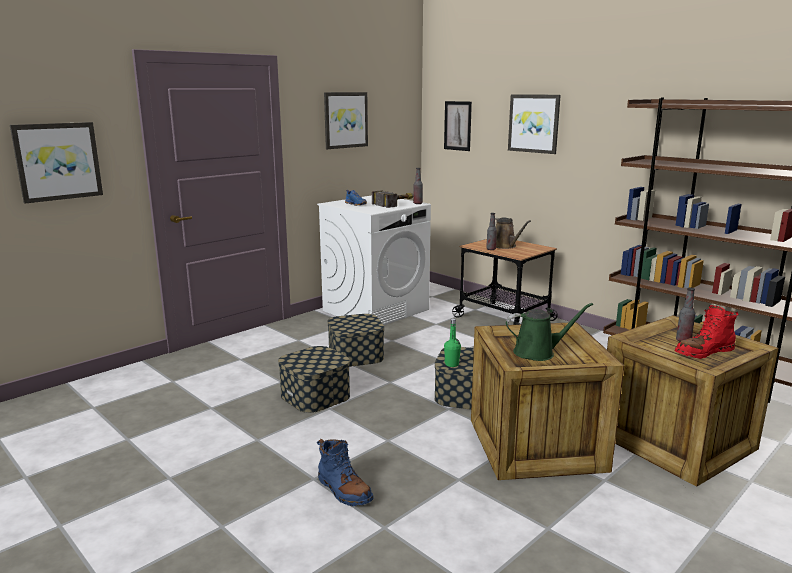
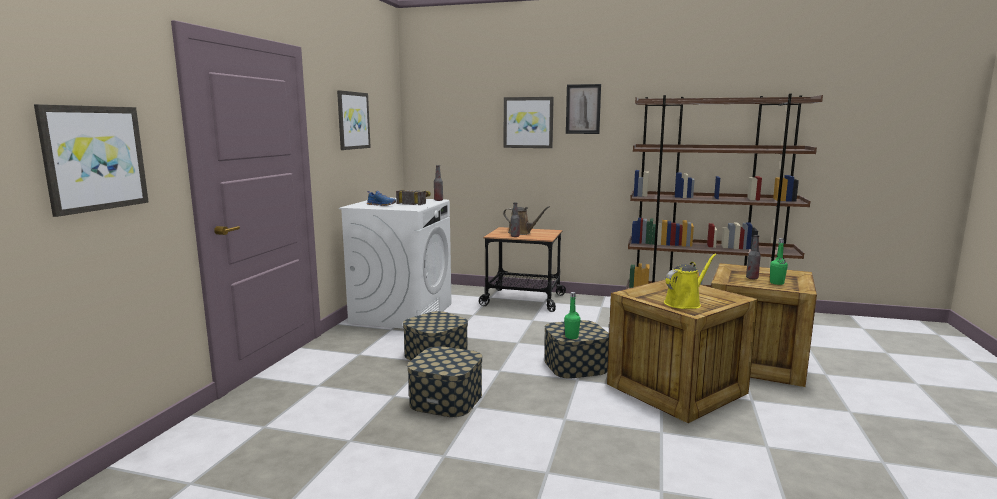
camera: 30 degrees left, 5 degrees down
blue boot [317,439,374,506] -> none
picture [444,101,472,151] -> picture moved to [566,84,601,134]
green watering can [506,303,593,361] -> yellow watering can [664,253,717,309]
red boot [674,305,738,359] -> green bottle [770,238,788,285]

